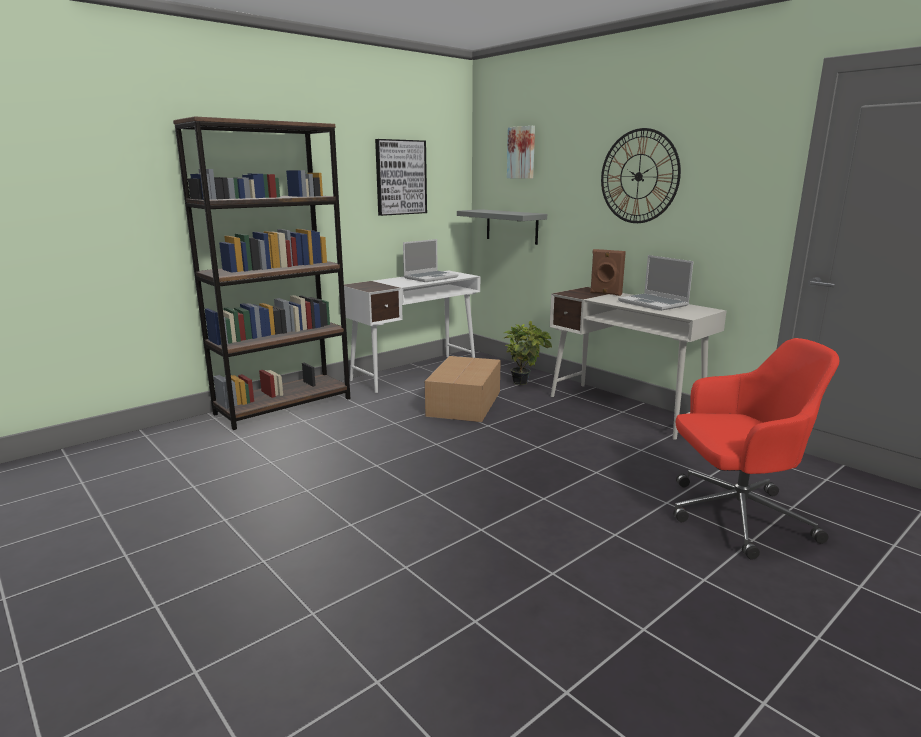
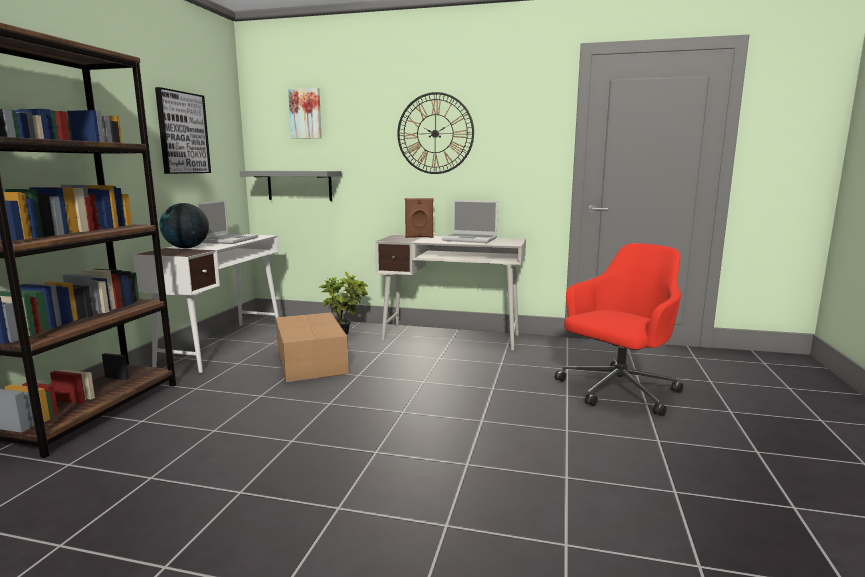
camera: 35 degrees left, 5 degrees down
none -> globe [160,203,209,248]

